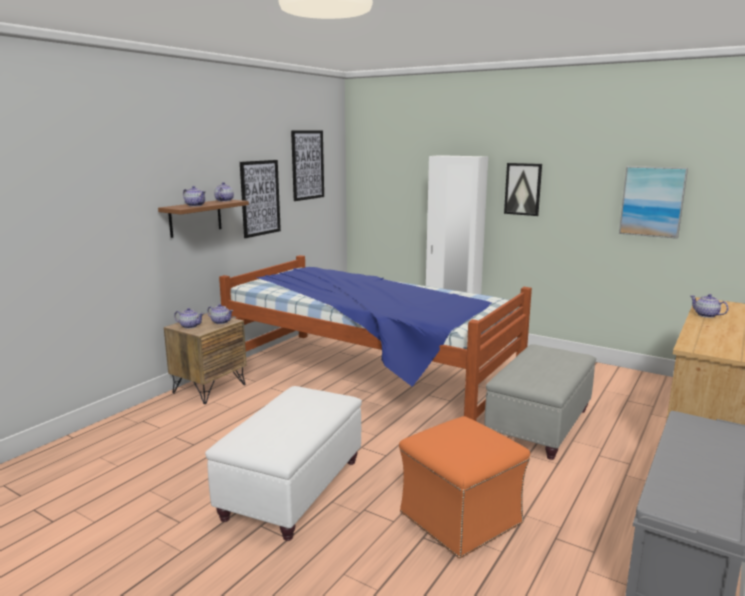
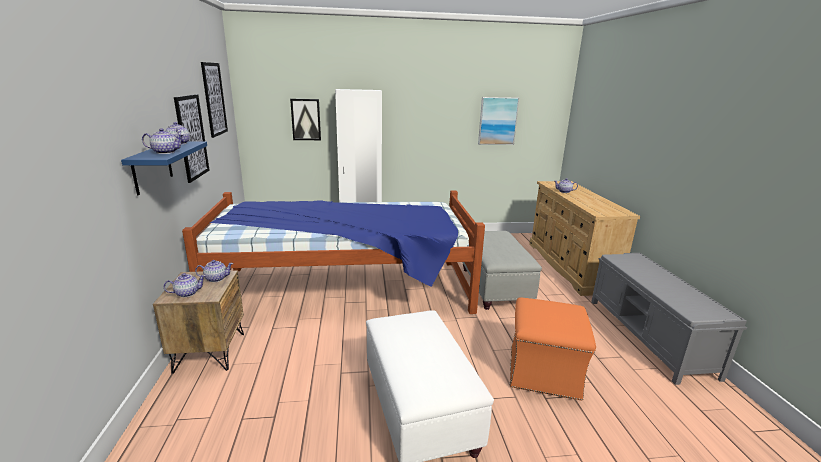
camera: 40 degrees left, 5 degrees up
brown shelf [158,199,249,238] -> blue shelf [121,141,207,195]
picture [504,163,542,216] -> picture moved to [290,99,321,140]

